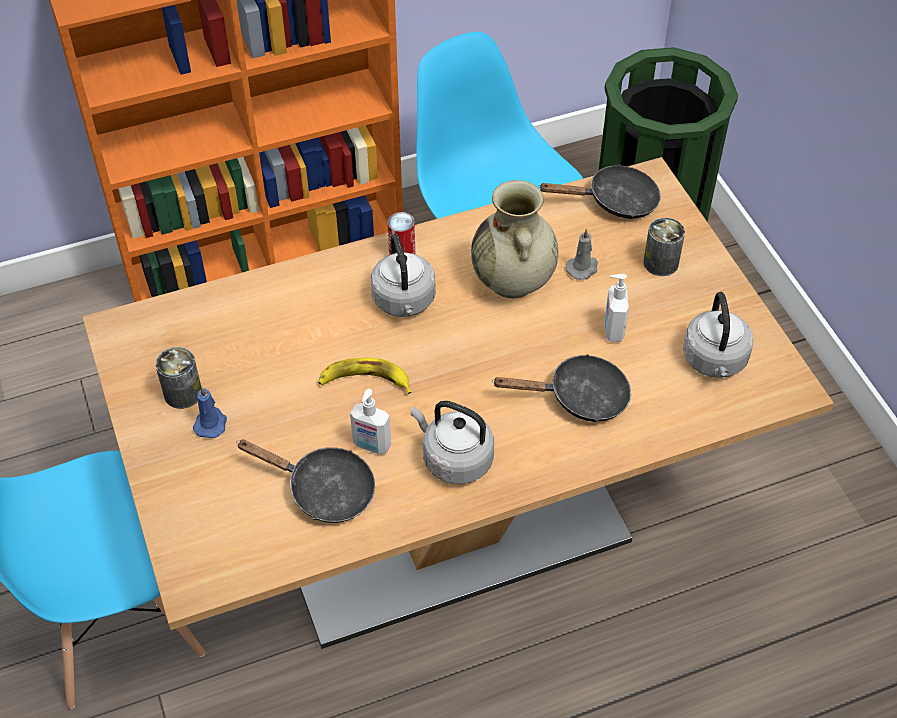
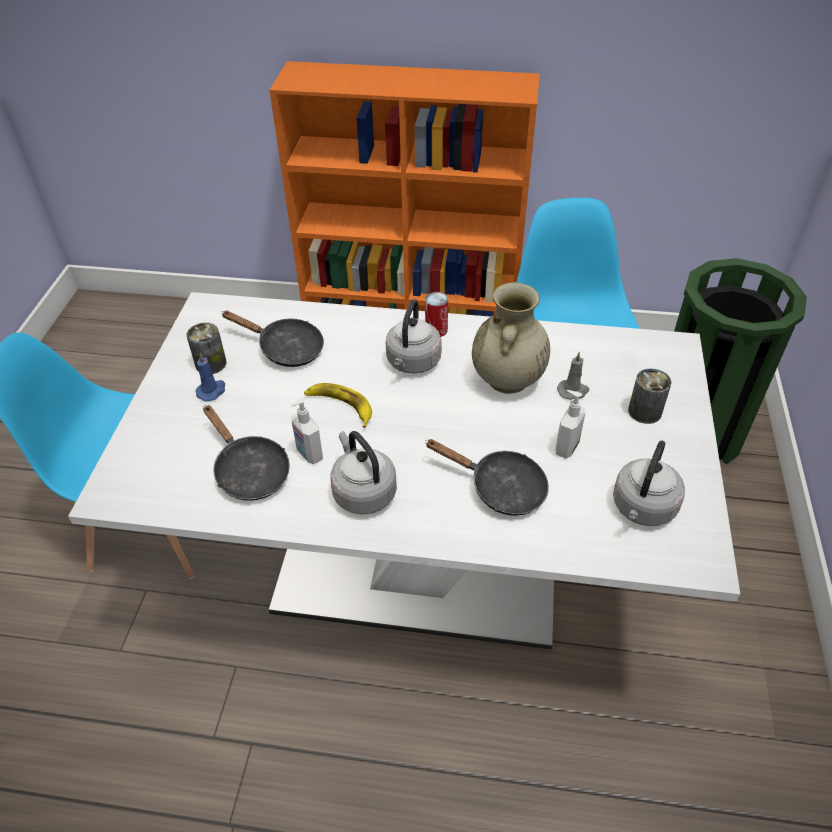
camera: 30 degrees right, 5 degrees down
brown dining table [82,157,834,649] -> white dining table [68,292,740,649]
black frying pan [538,164,661,219] -> black frying pan moved to [221,310,324,367]

